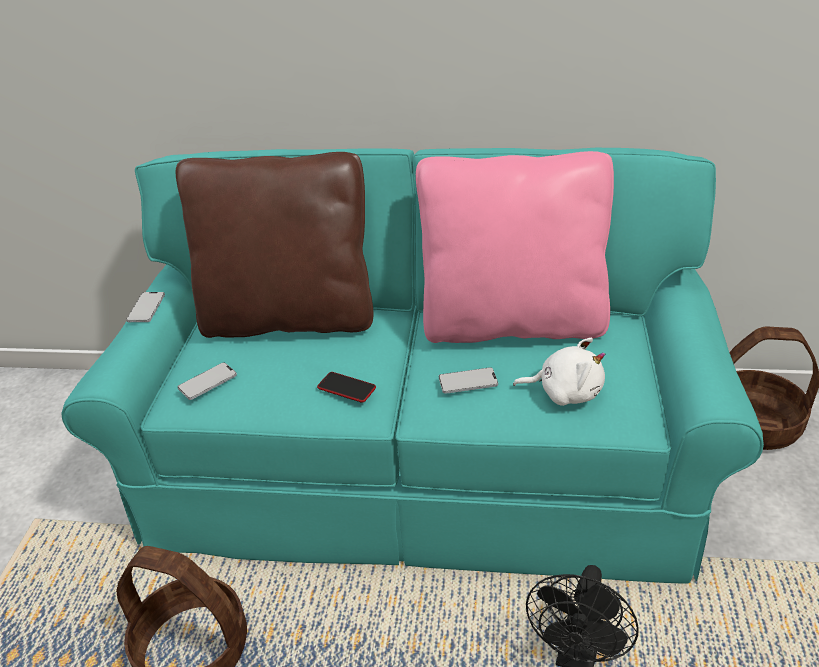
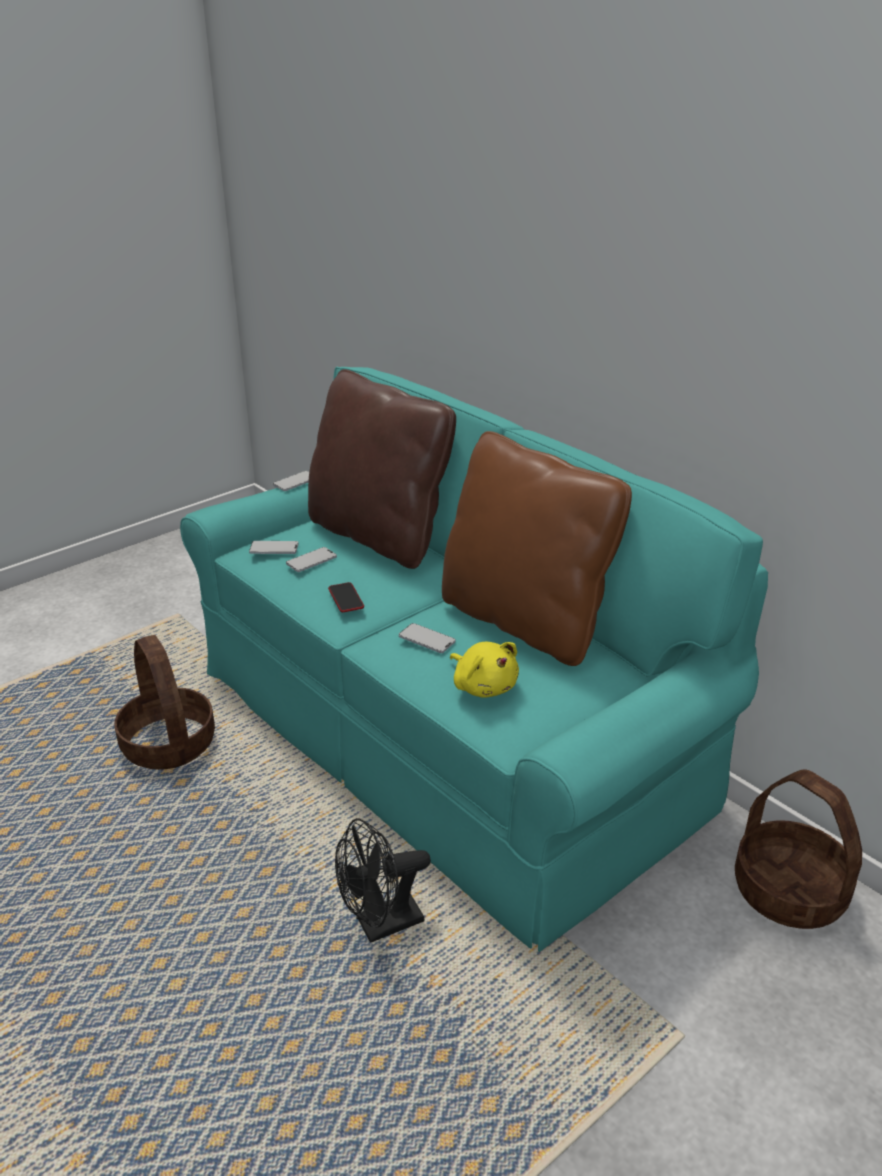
camera: 40 degrees right, 5 degrees down
pink pillow [416,151,614,343] -> brown pillow [442,431,632,666]
white plush toy [513,338,605,406] -> yellow plush toy [450,642,519,698]
none -> phone [286,547,337,572]

